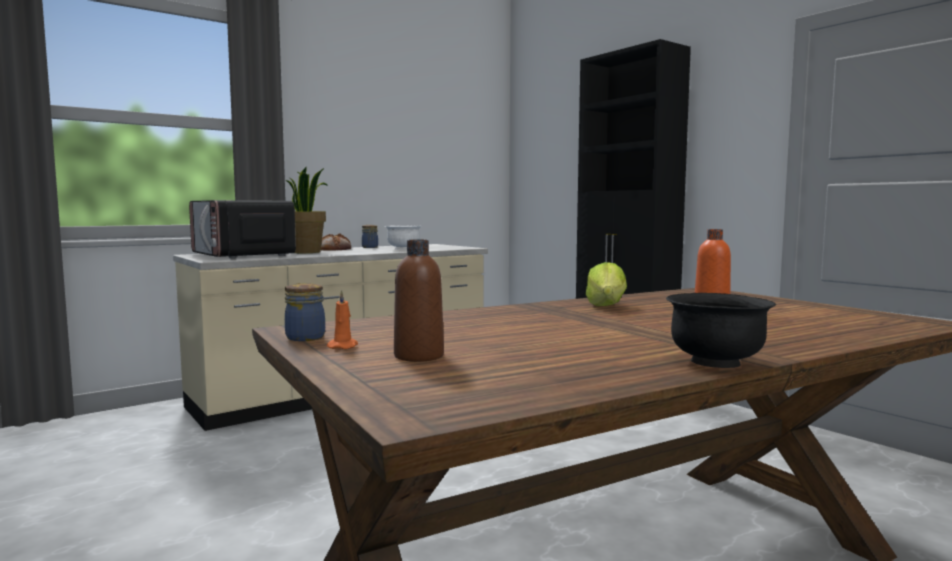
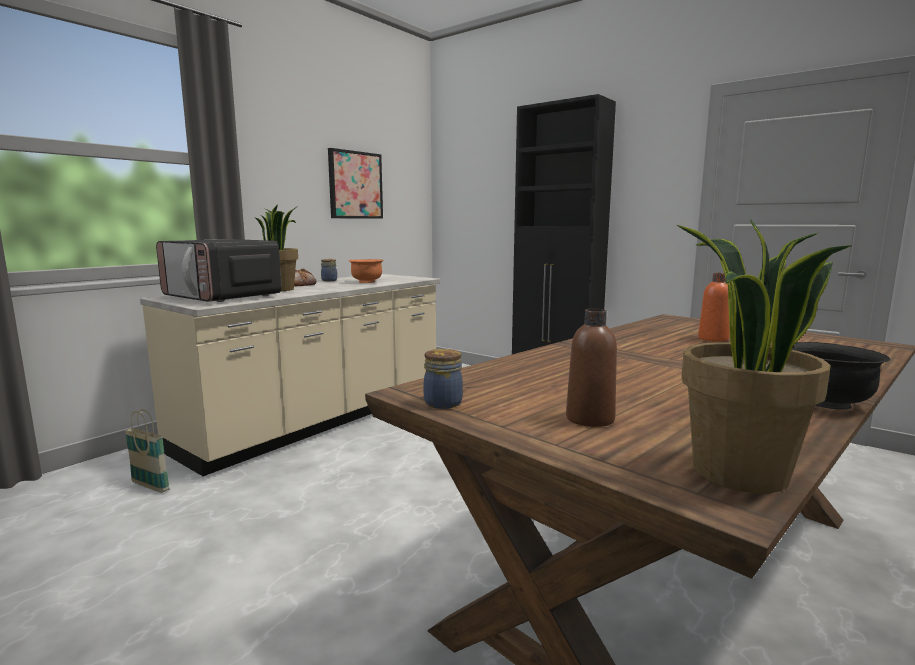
camera: 15 degrees left, 5 degrees up
orange candle [327,290,358,349] -> none
white bowl [385,226,421,250] -> orange bowl [349,259,384,283]
lettuce [586,262,627,306] -> none
none -> basket [125,409,170,493]
none -> picture [328,148,383,219]
none -> potted plant [677,219,852,494]

